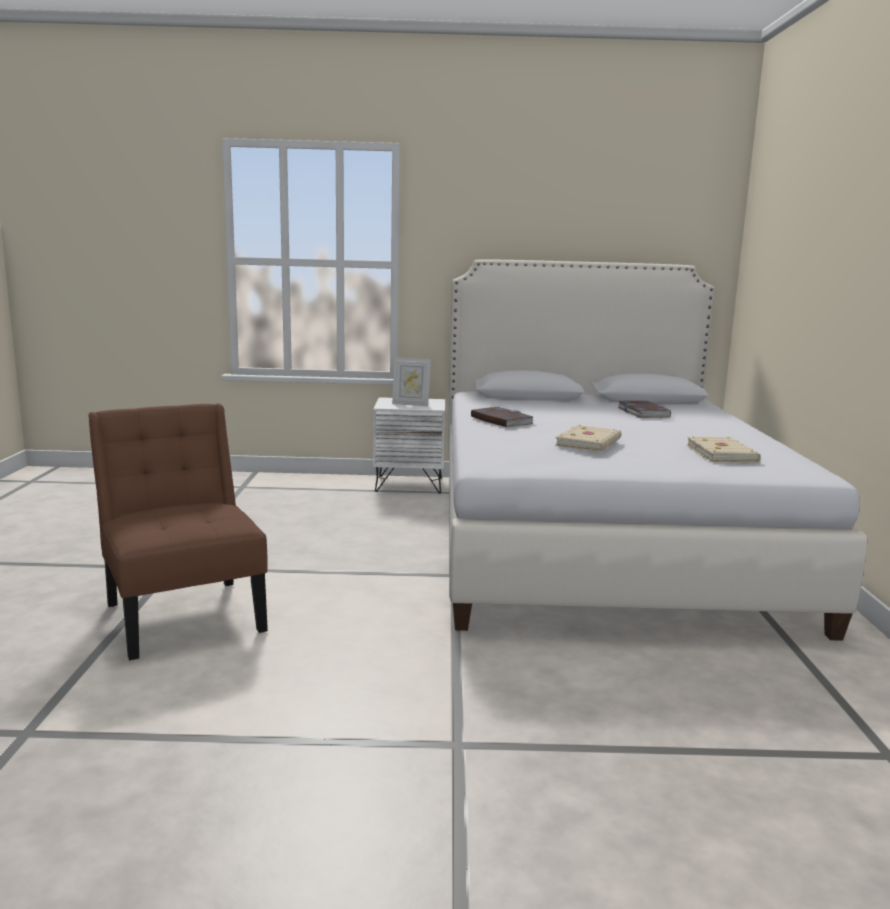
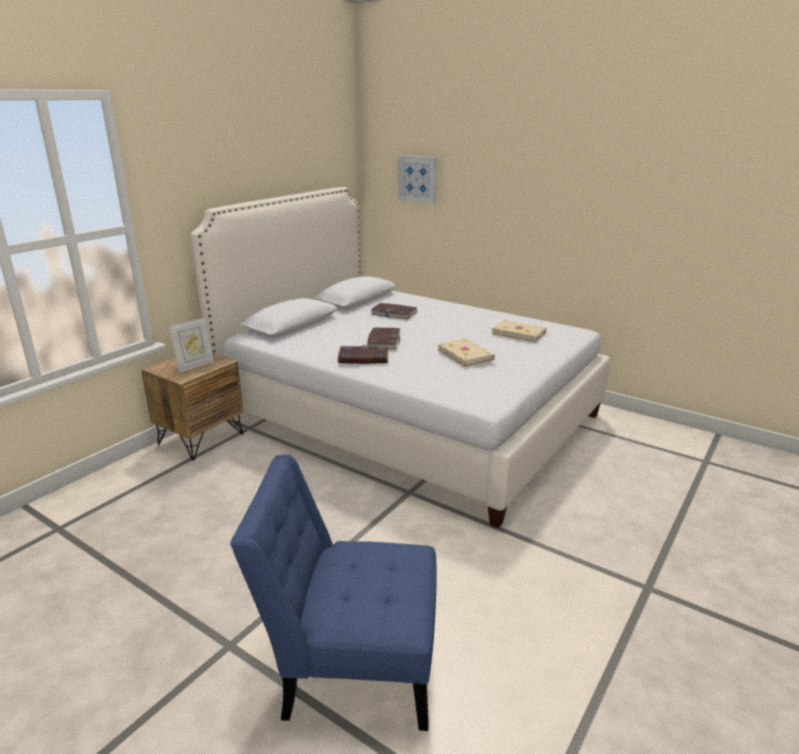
camera: 55 degrees left, 10 degrees up
brown chair [88,403,268,660] -> blue chair [230,455,437,731]
white nightstand [373,397,445,494] -> brown nightstand [141,353,244,460]
none -> book [367,328,401,350]
none -> picture [398,155,437,204]

